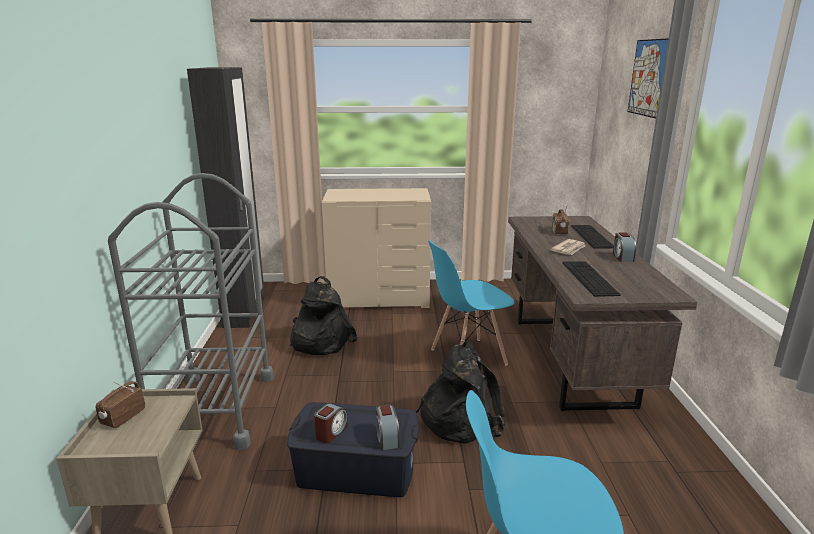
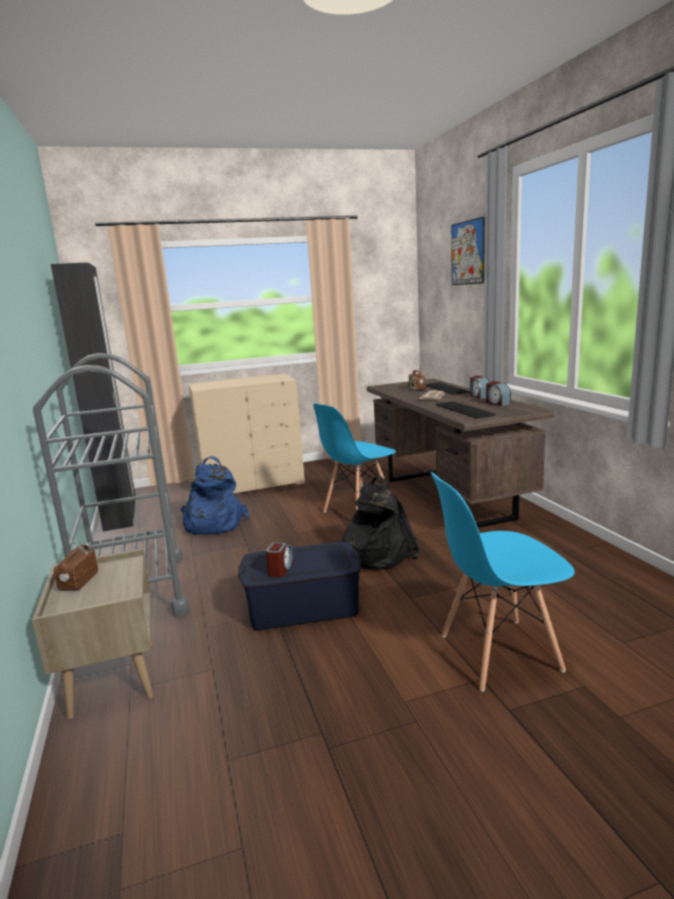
camera: 15 degrees left, 5 degrees down
black backpack [289,276,357,355] -> blue backpack [180,456,250,535]
alarm clock [376,405,400,450] -> alarm clock moved to [486,381,511,406]

